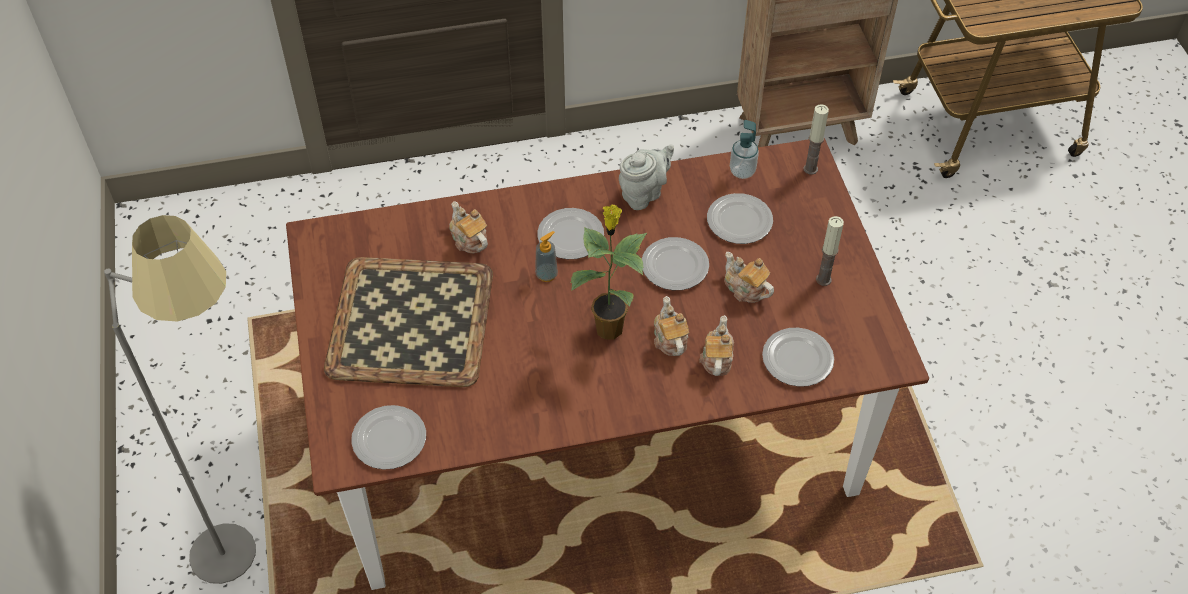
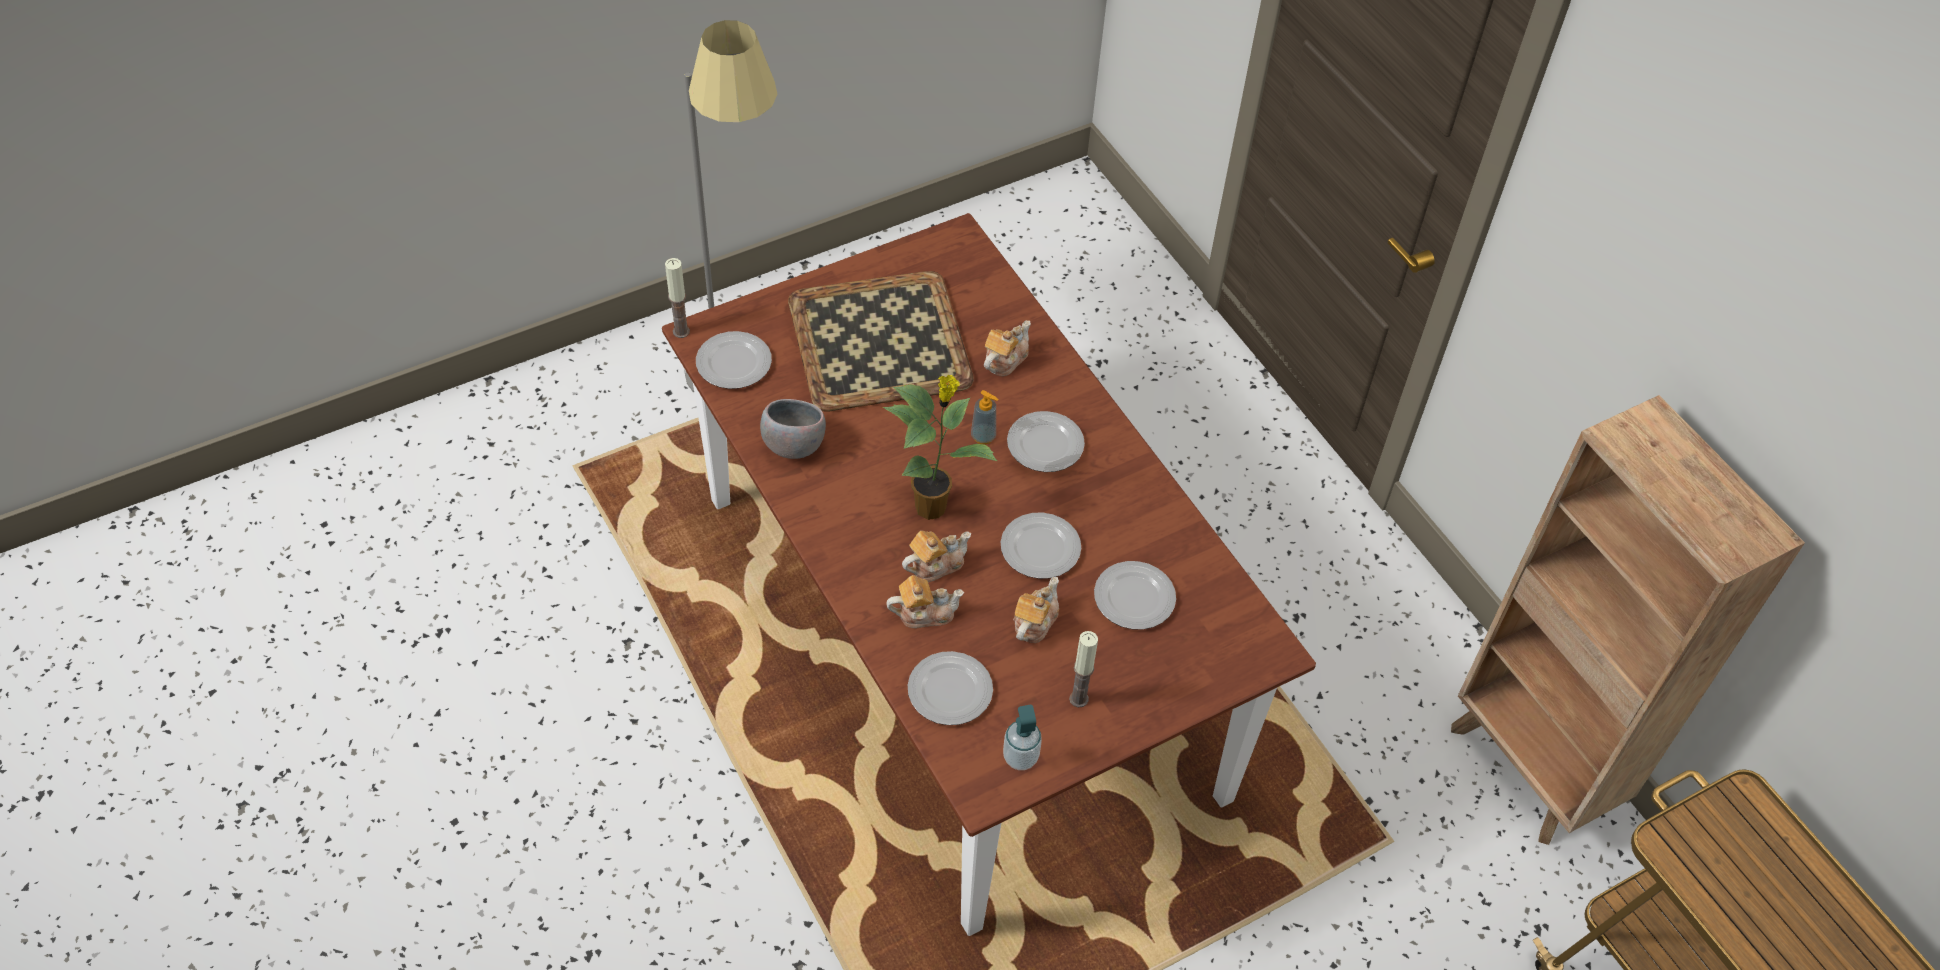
camera: 70 degrees right, 0 degrees up
grey teapot [619,144,674,210] -> none
soap dispenser [730,120,759,179] -> soap dispenser moved to [1003,705,1042,770]
candle [803,104,829,175] -> candle moved to [665,258,690,338]
none -> grey bowl [760,399,826,459]

